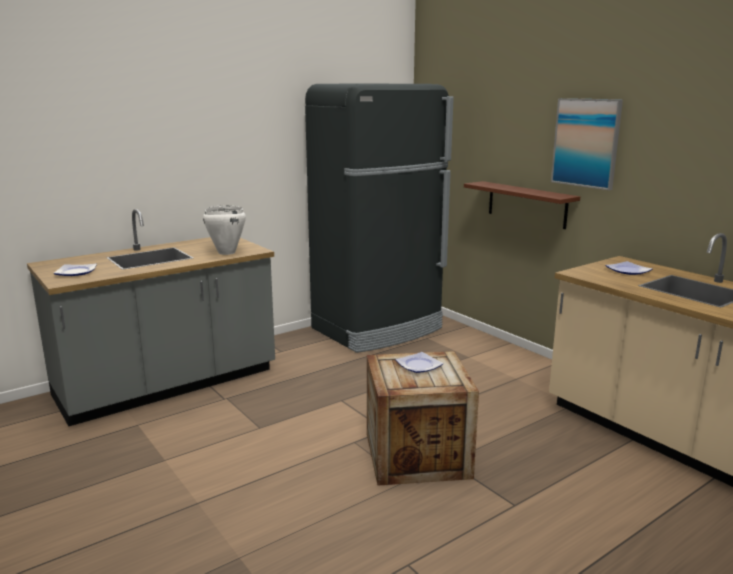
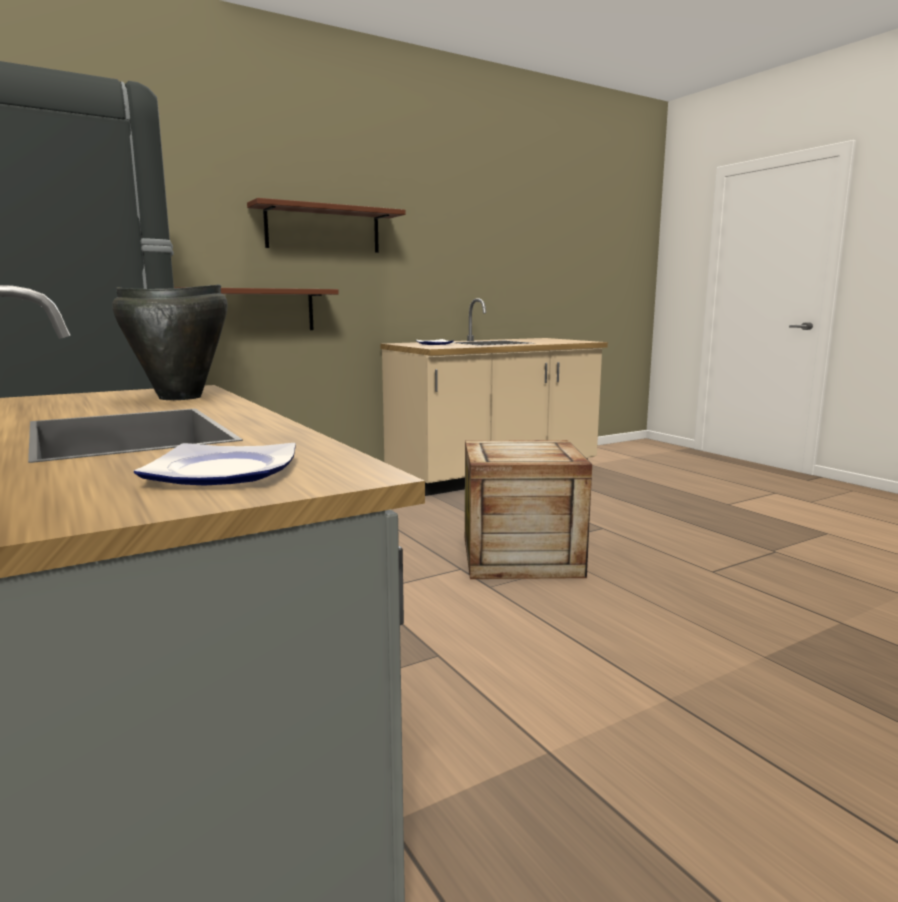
camera: 85 degrees left, 5 degrees down
white cooking pot [203,205,246,255] -> black cooking pot [112,284,228,400]
plate [395,352,443,373] -> none
picture [551,98,623,190] -> brown shelf [247,198,405,253]

